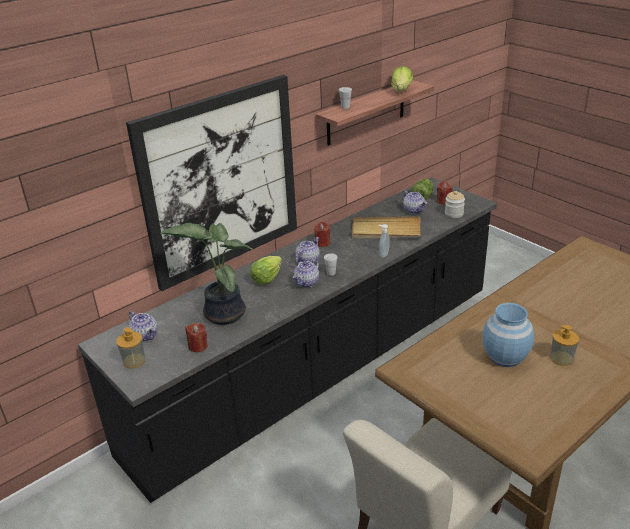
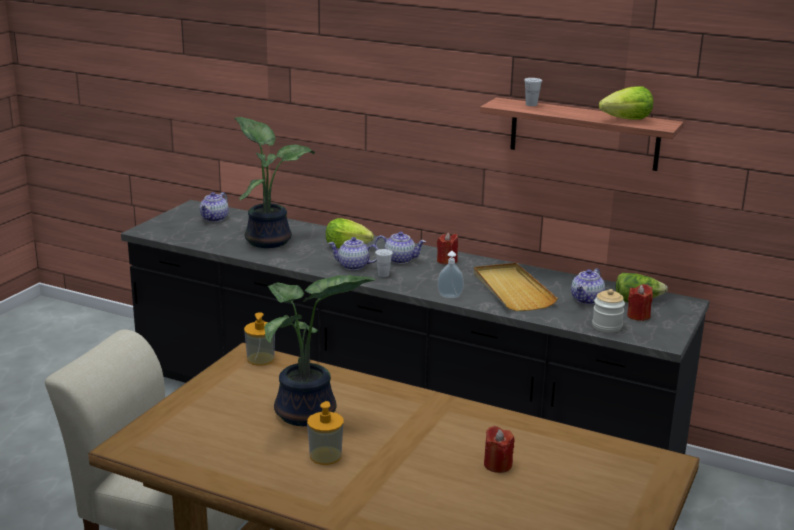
camera: 65 degrees right, 10 degrees down
soap dispenser [116,327,145,369] -> soap dispenser moved to [244,312,275,366]
picture [126,75,297,291] -> none
red candle [186,323,208,352] -> red candle moved to [484,426,514,473]
blue vase [483,303,534,367] -> potted plant [264,275,376,426]

